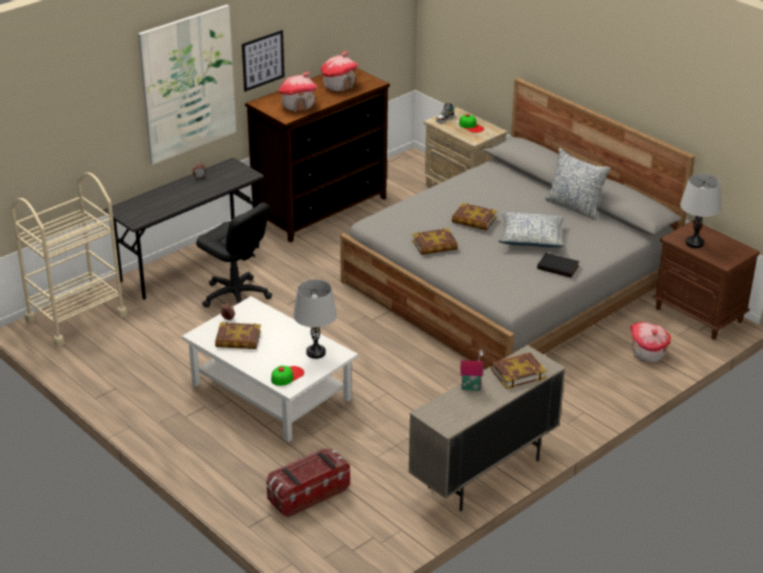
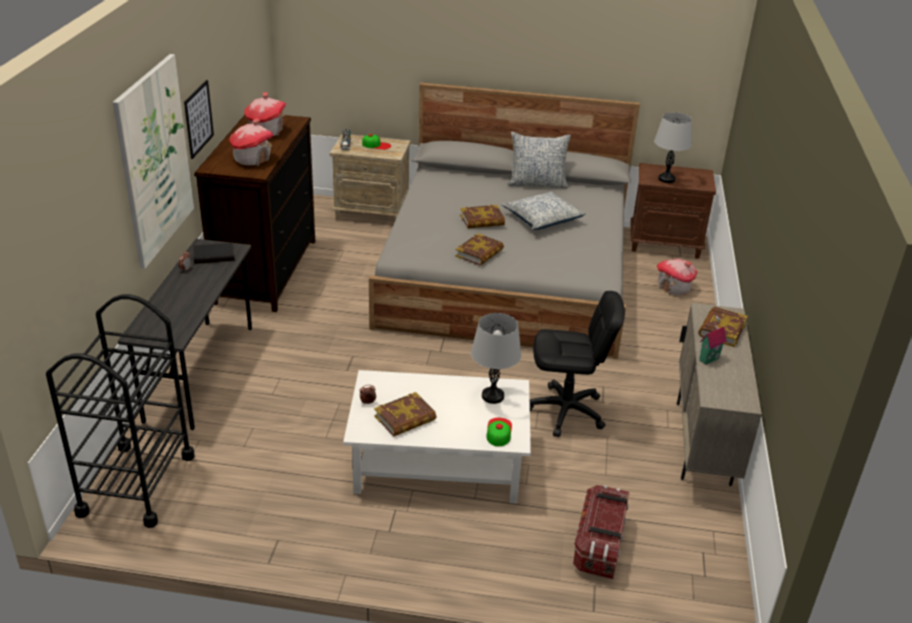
camera: 40 degrees left, 0 degrees up
beige cart [11,172,127,347] -> black cart [46,294,195,528]
black office chair [196,202,272,308] -> black office chair moved to [530,291,625,437]
black book [537,253,580,278] -> black book moved to [193,242,235,264]

